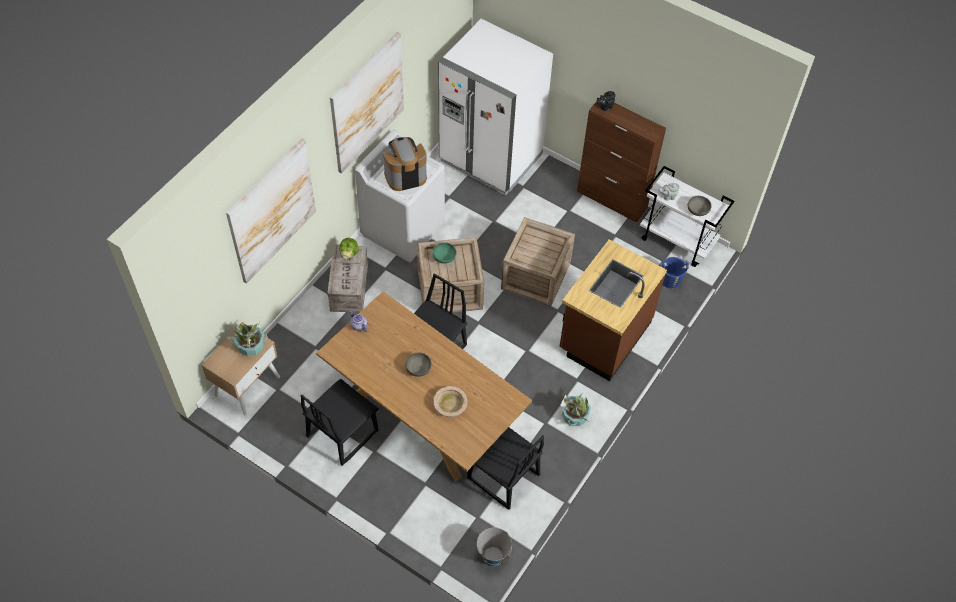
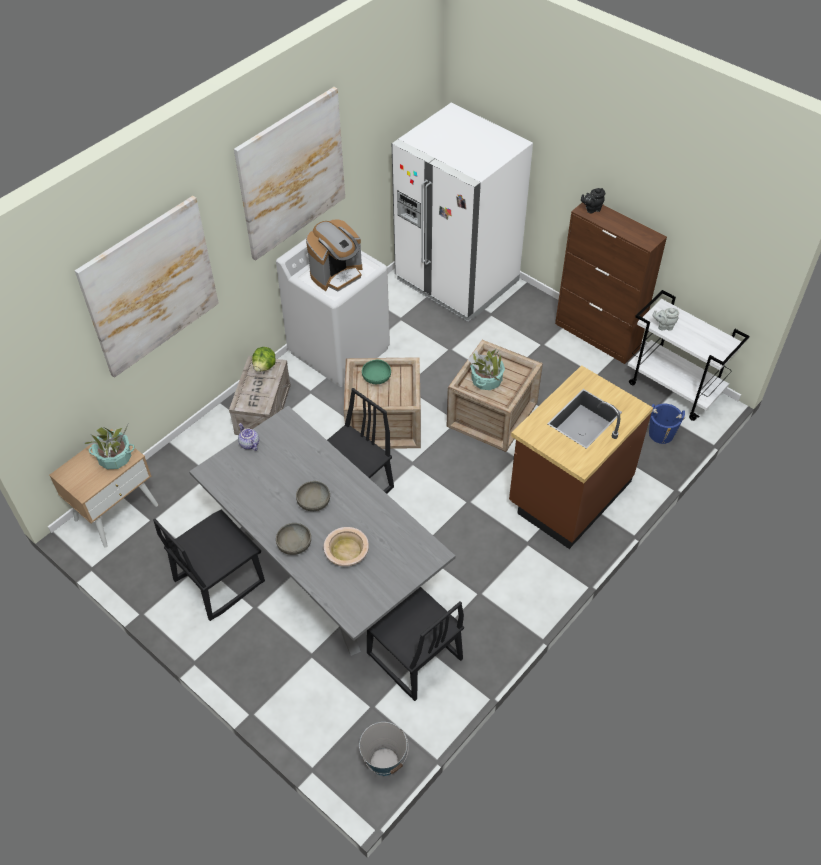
camera: 10 degrees right, 5 degrees down
brown dining table [316,291,532,481] -> grey dining table [189,406,455,656]
coffee machine [383,137,427,191] -> coffee machine turned 150 degrees clockwise [306,219,362,291]
potted plant [561,393,591,426] -> potted plant moved to [468,349,505,390]
grey bowl [688,196,712,216] -> grey bowl moved to [276,523,311,555]

